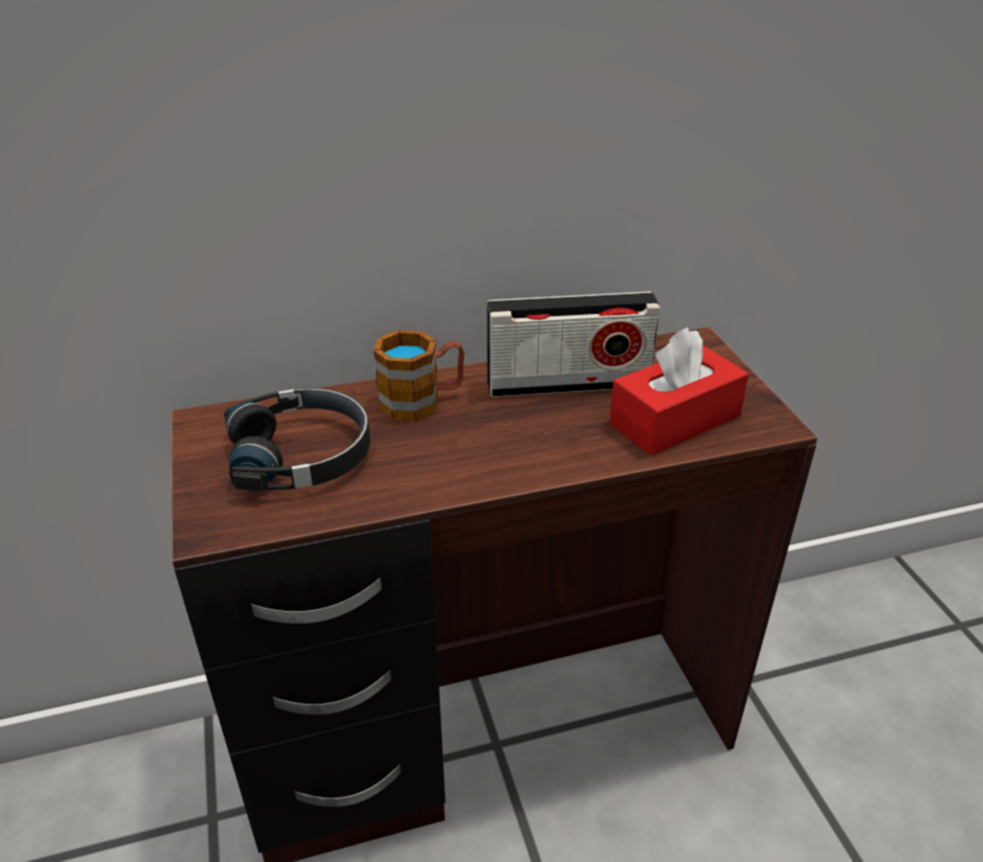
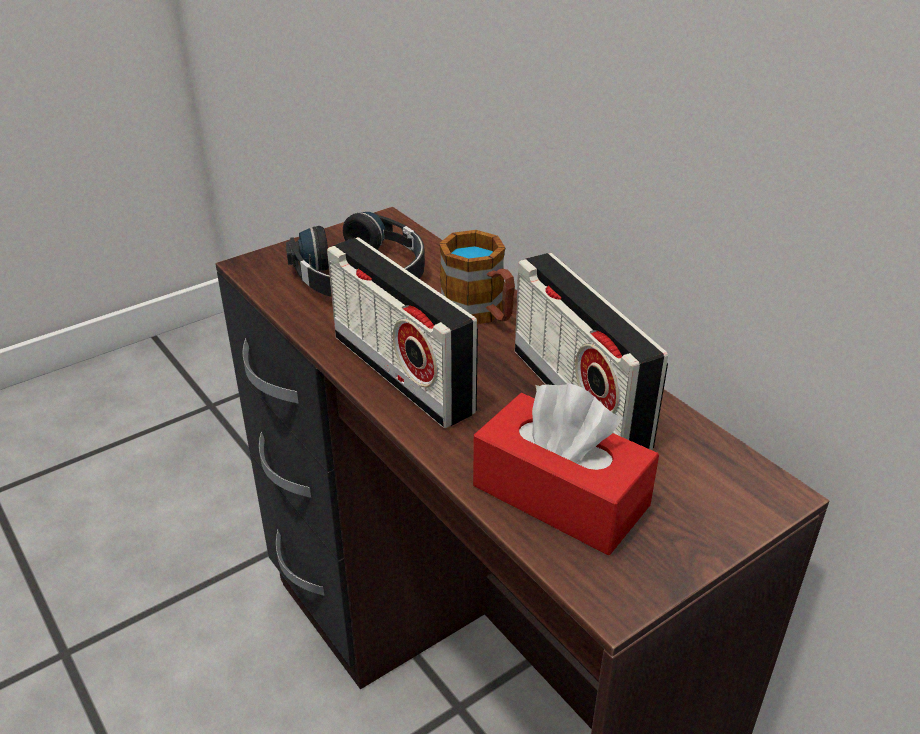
camera: 70 degrees right, 0 degrees up
none -> radio [327,237,478,428]

